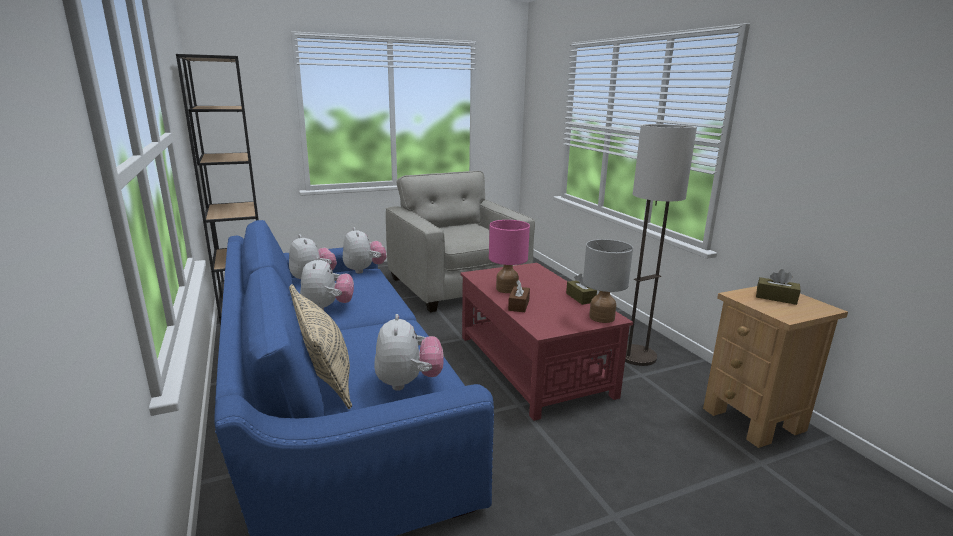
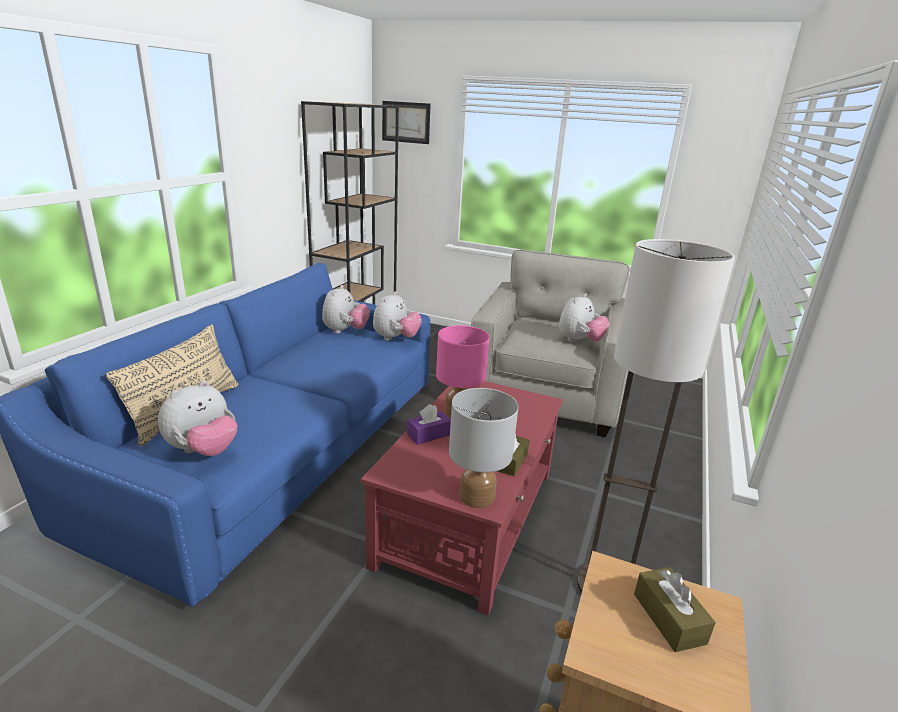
camera: 45 degrees right, 5 degrees up
plush toy [300,256,354,310] -> plush toy moved to [559,294,609,343]
brown tissue box [508,280,530,312] -> purple tissue box [407,404,451,445]
none -> picture [382,101,431,144]

